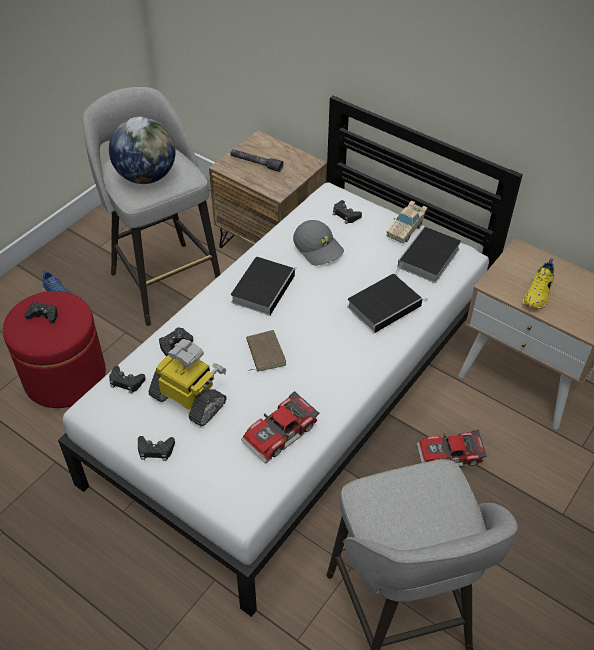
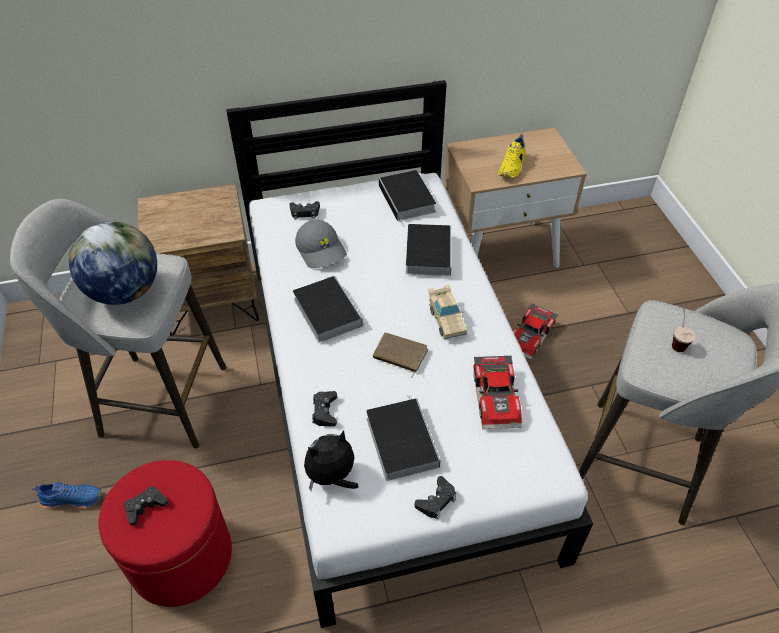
camera: 50 degrees left, 0 degrees up
black game controller [109,366,146,394] -> plush toy [304,430,358,491]
toy robot [148,339,227,426] -> book [366,395,440,481]
grey flashlight [230,149,283,172] -> none
grey cap [293,220,344,266] -> grey cap turned 60 degrees clockwise [295,220,347,269]
beige toy car [386,201,428,244] -> beige toy car moved to [428,284,468,339]
yellow shoe [523,258,555,309] -> yellow shoe turned 45 degrees clockwise [498,134,525,178]
none -> cup [672,305,695,352]

